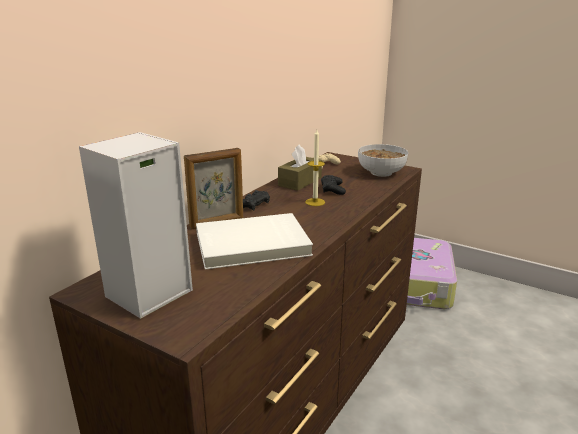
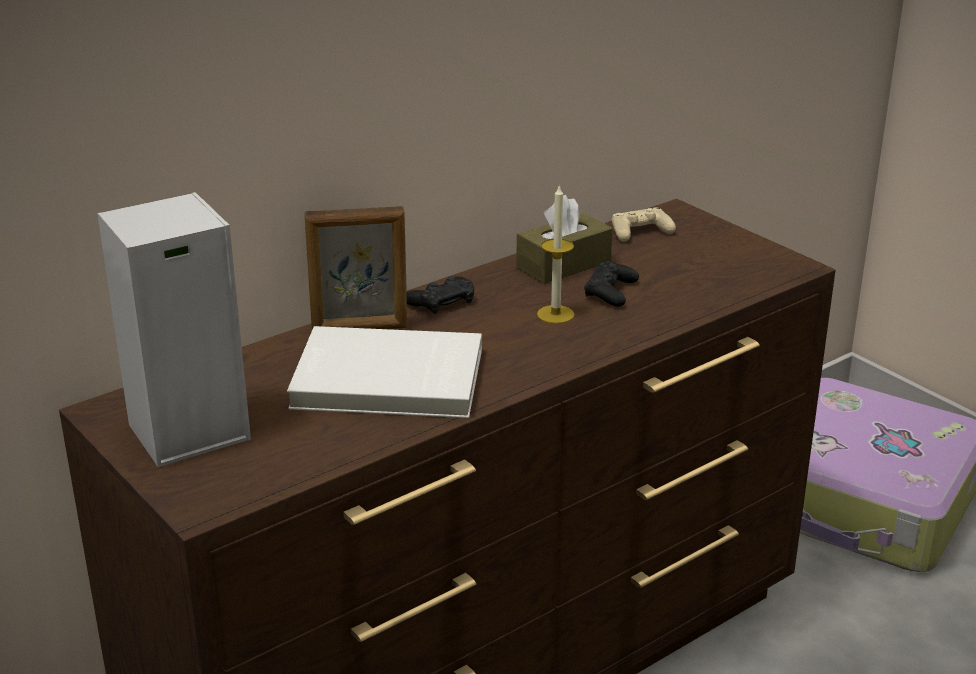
camera: 20 degrees right, 5 degrees up
bowl [358,144,409,177] -> none

